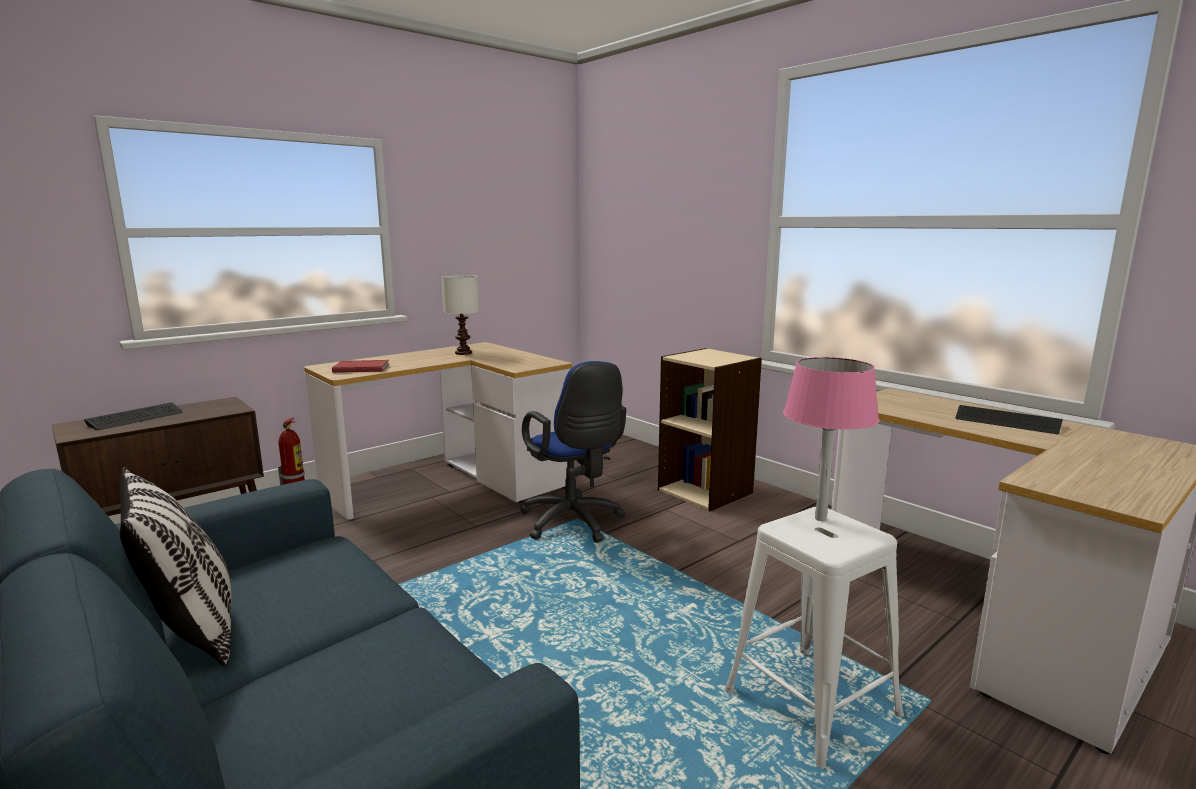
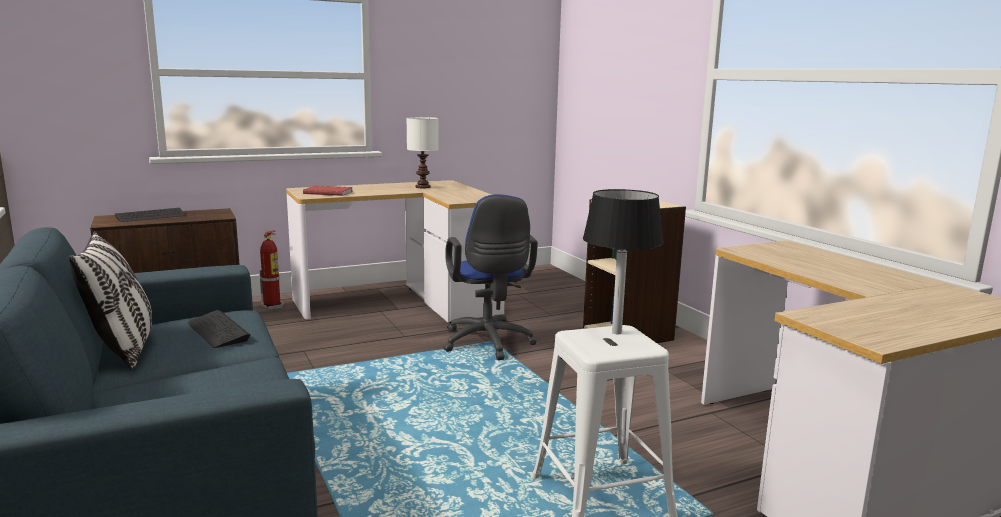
camera: 15 degrees right, 0 degrees up
pink table lamp [783,357,879,521] -> black table lamp [583,189,664,334]
keyboard [955,405,1063,434] -> keyboard moved to [188,310,250,348]

